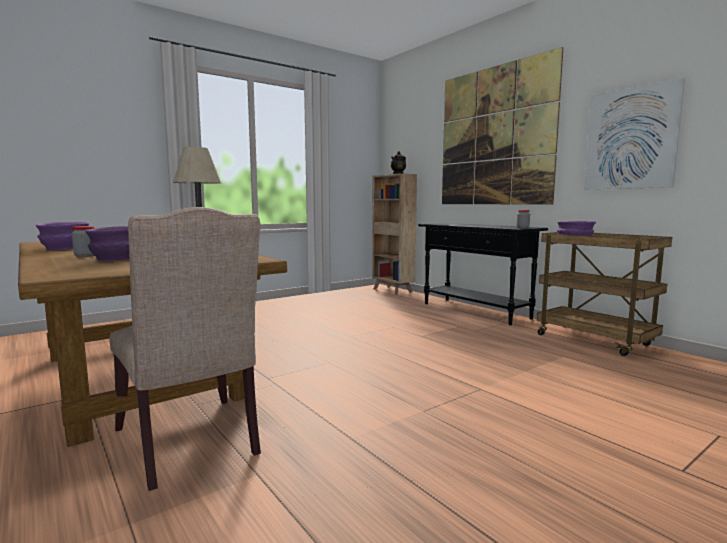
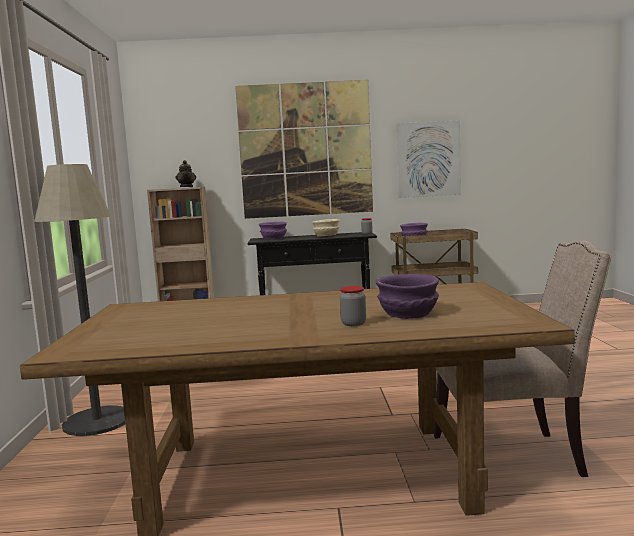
camera: 55 degrees left, 0 degrees up
purple bowl [36,222,89,250] -> purple bowl moved to [259,222,287,239]
none -> beige bowl [312,219,340,237]

